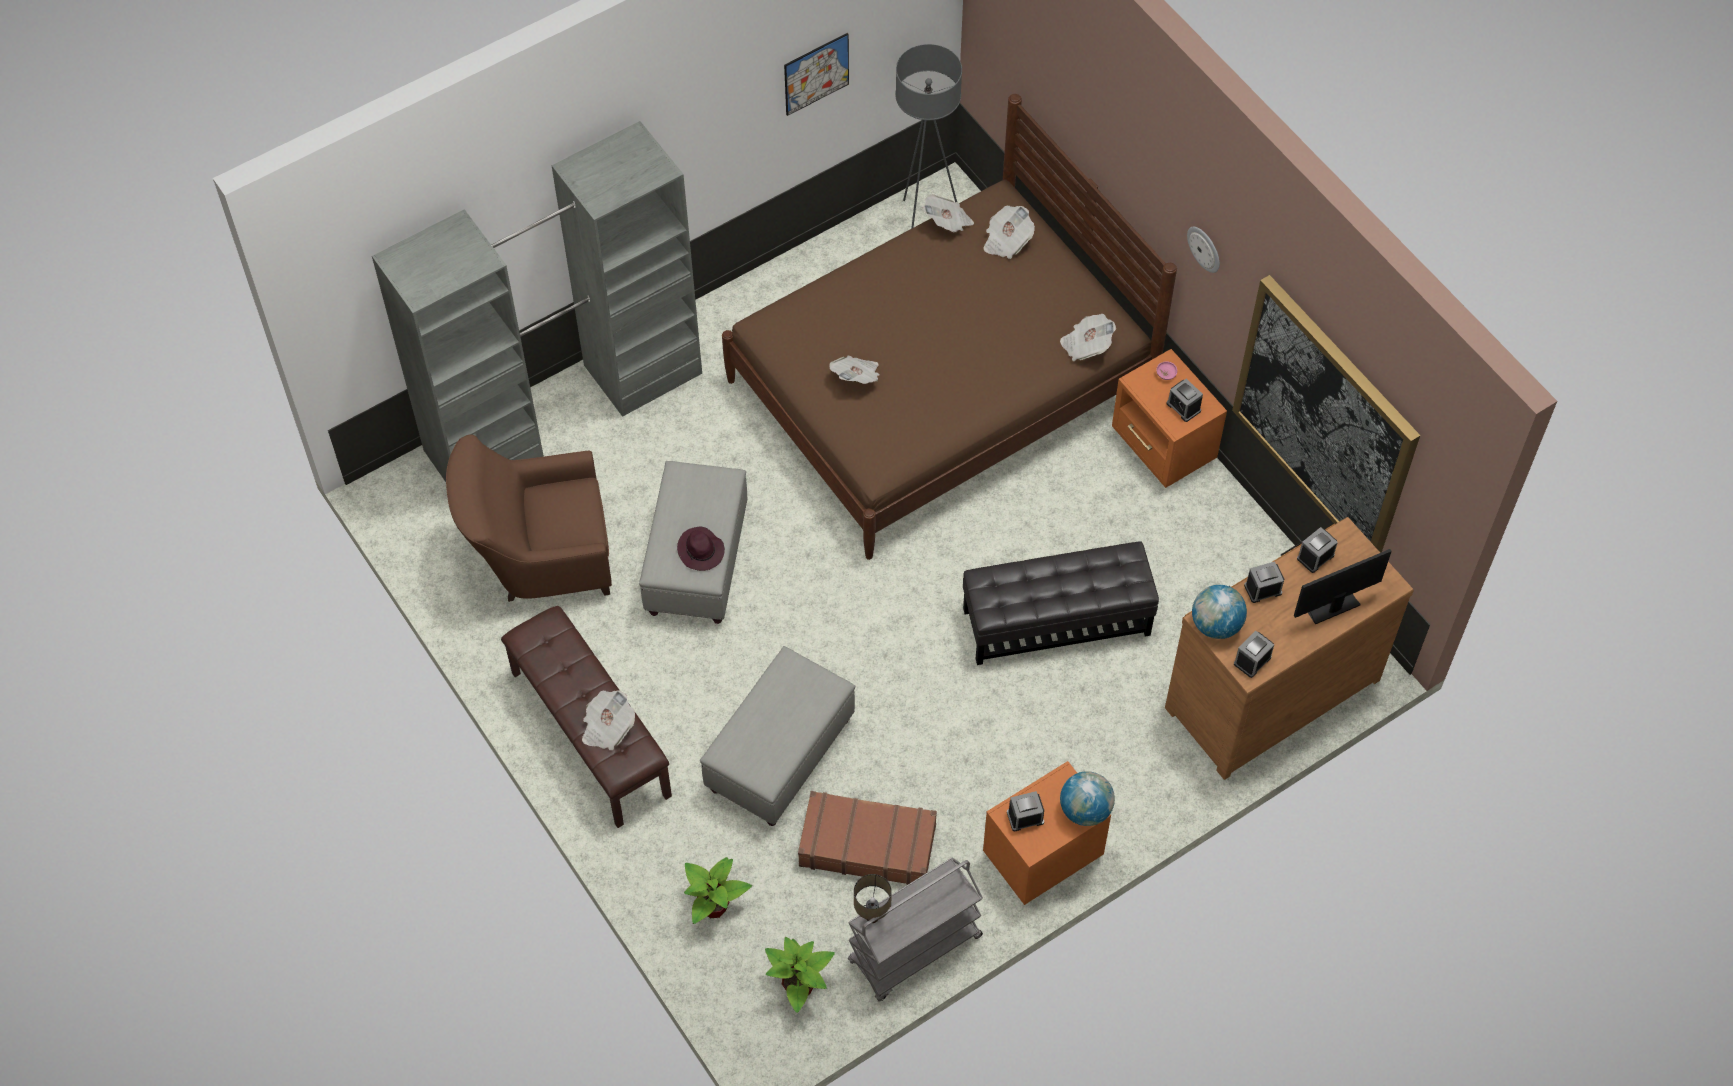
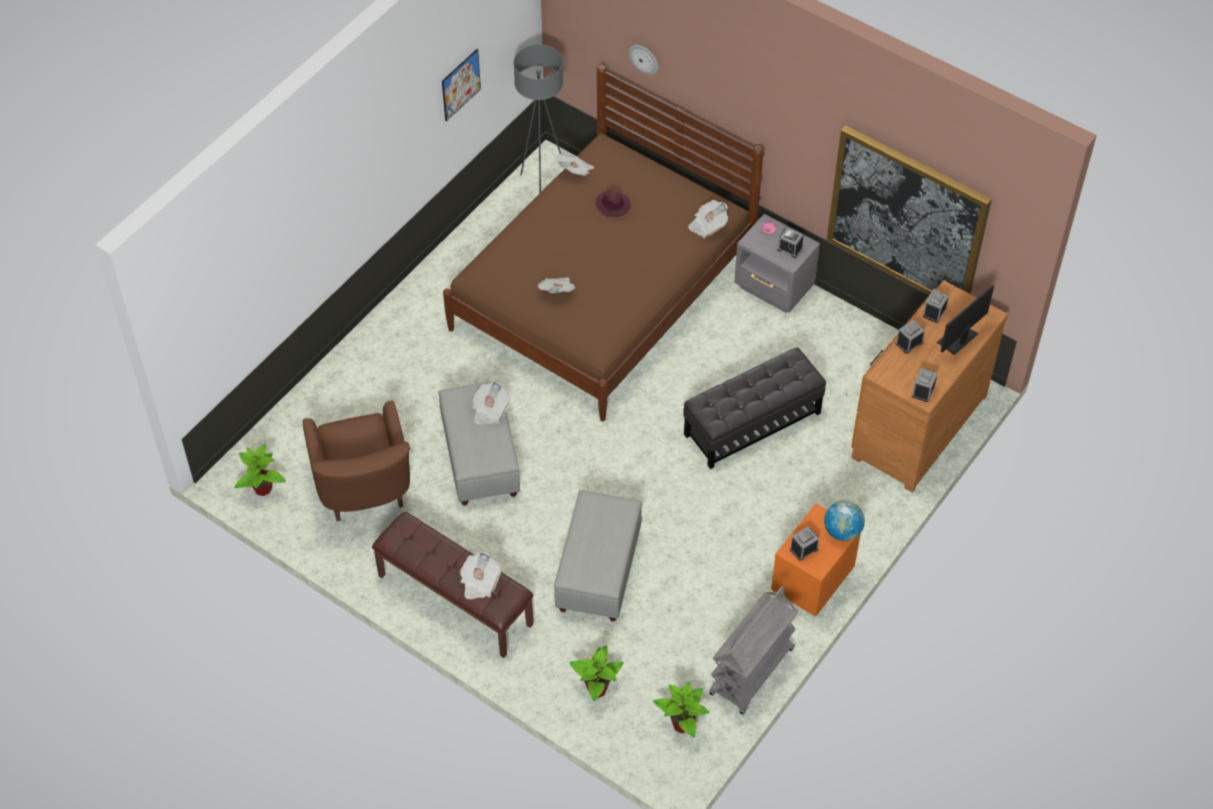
camera: 20 degrees left, 5 degrees down
grey wardrobe [372,121,702,482] -> none
brown armchair [446,434,612,602] -> brown armchair turned 75 degrees counterclockwise [302,400,410,521]
purple hat [677,527,725,571] -> purple hat moved to [596,190,631,217]
brown suitcase [798,791,937,885] -> none
table lamp [854,874,892,923] -> none
newspaper [983,205,1035,259] -> newspaper moved to [472,381,510,424]
orange nightstand [1112,349,1227,488] -> grey nightstand [734,214,820,313]
wall clock [1187,227,1220,273] -> wall clock moved to [629,45,658,75]
globe [1192,585,1247,639] -> none
none -> potted plant [234,444,286,496]

